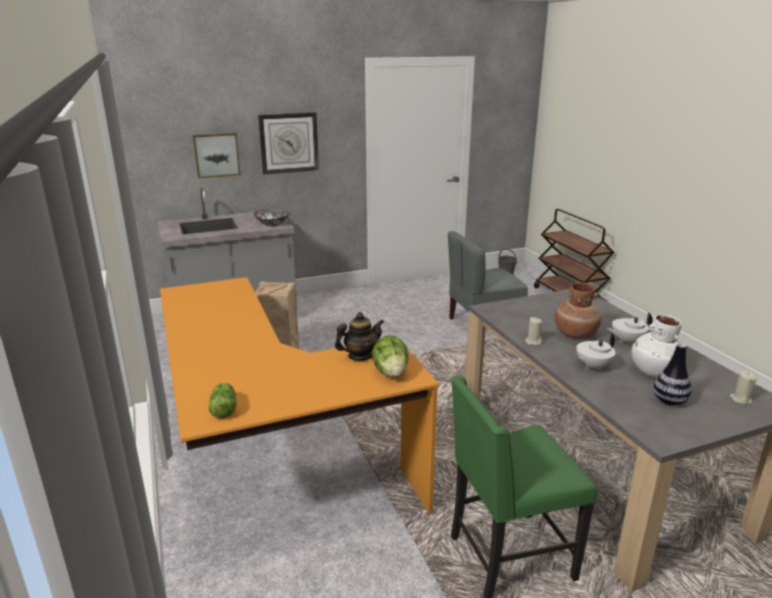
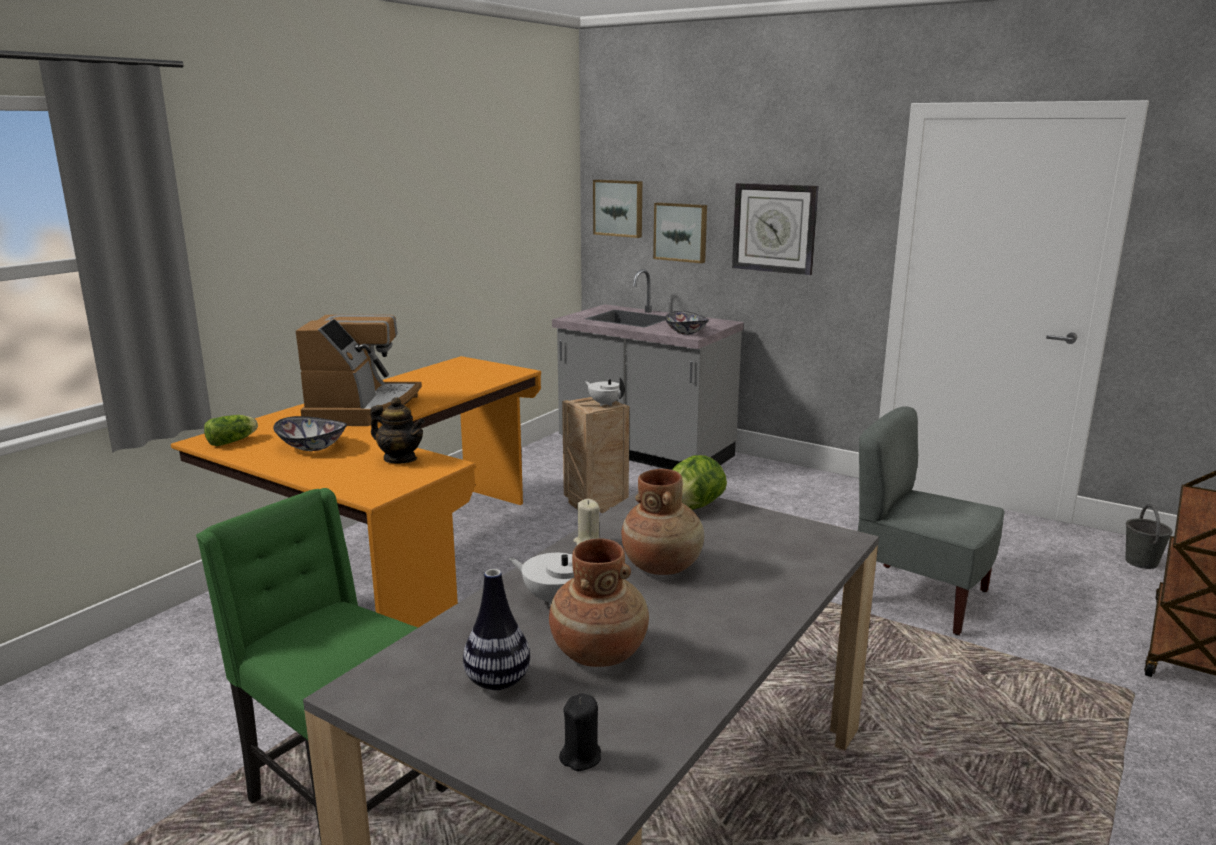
camera: 55 degrees right, 5 degrees down
lettuce [372,335,409,378] -> lettuce moved to [672,455,727,510]
white teapot [606,312,653,345] -> white teapot moved to [585,377,625,406]
white vase [631,314,682,378] -> brown vase [549,538,649,667]
beige candle [729,370,757,405] -> black candle [559,693,601,771]
none -> bowl [273,416,347,451]
none -> coffee machine [296,315,422,426]
none -> picture [593,180,642,238]

